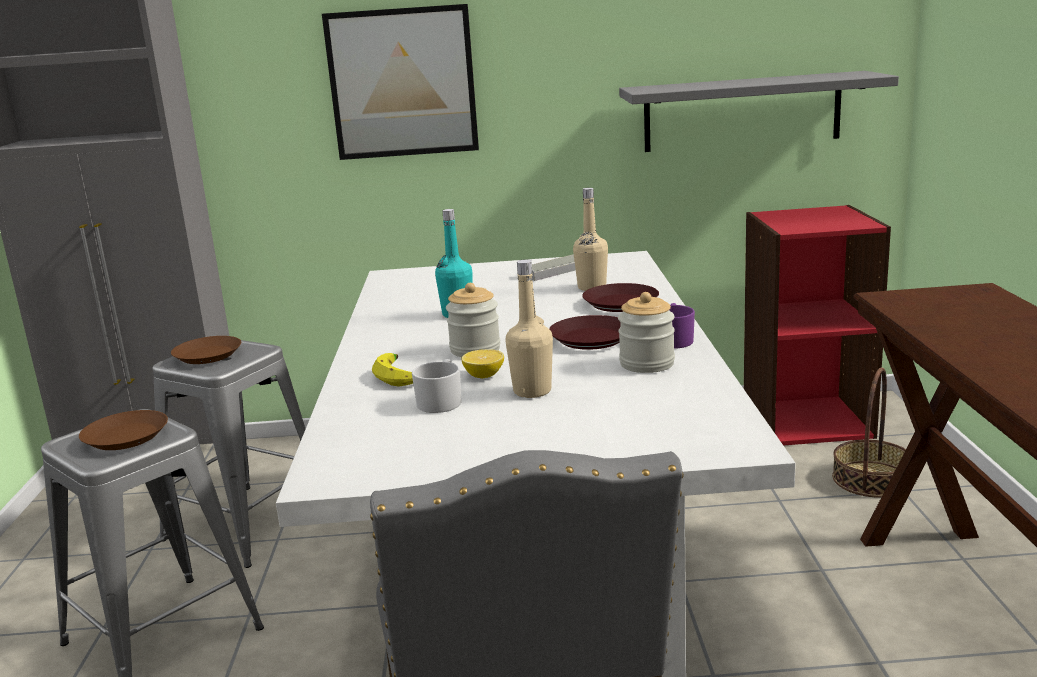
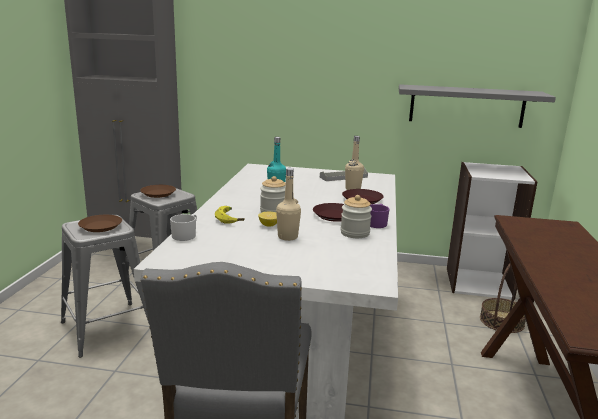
camera: 10 degrees right, 0 degrees up
picture [322,4,479,160] -> none
white mug [412,359,461,413] -> white mug moved to [170,214,197,241]
red bookcase [744,205,891,446] -> white bookcase [447,162,537,300]

